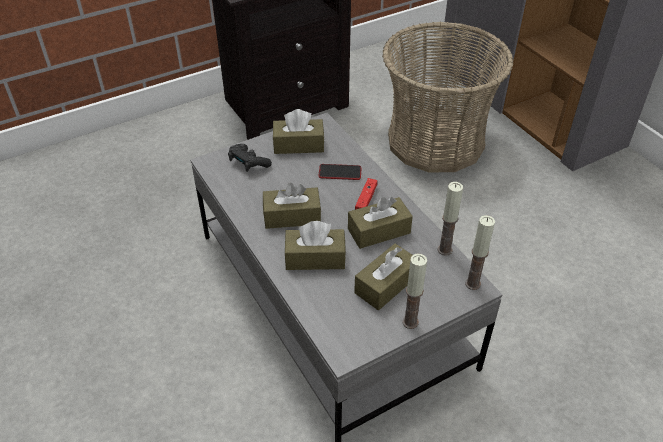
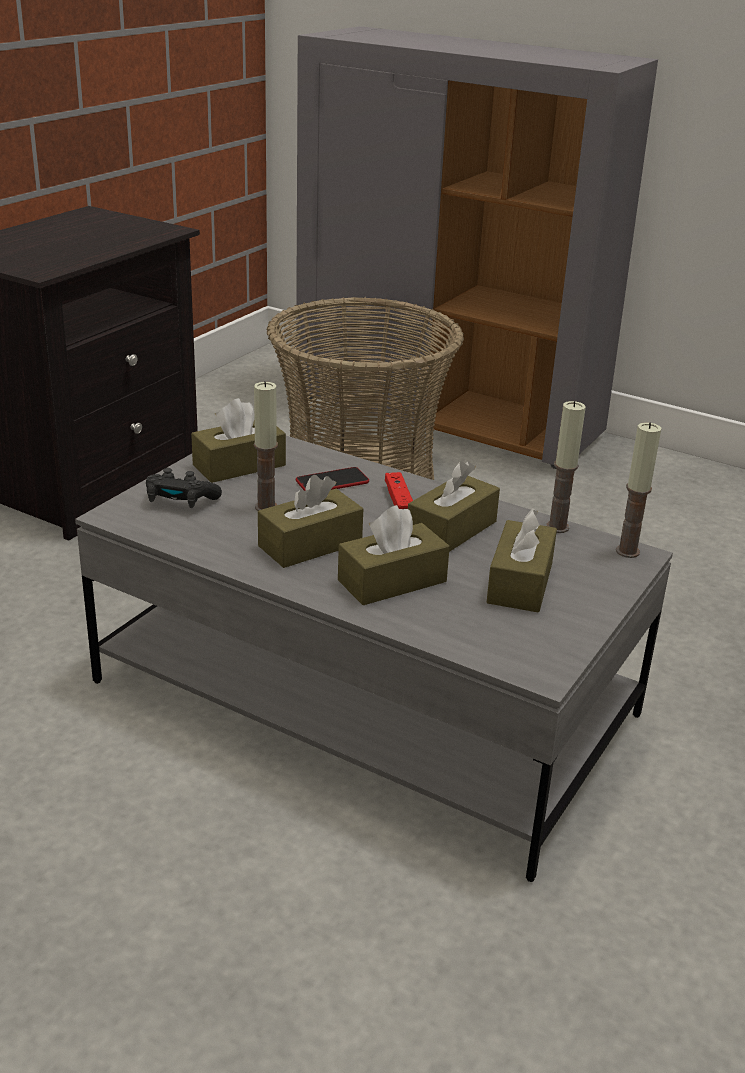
camera: 30 degrees left, 15 degrees down
candle [402,254,427,329] -> candle moved to [254,381,278,511]

